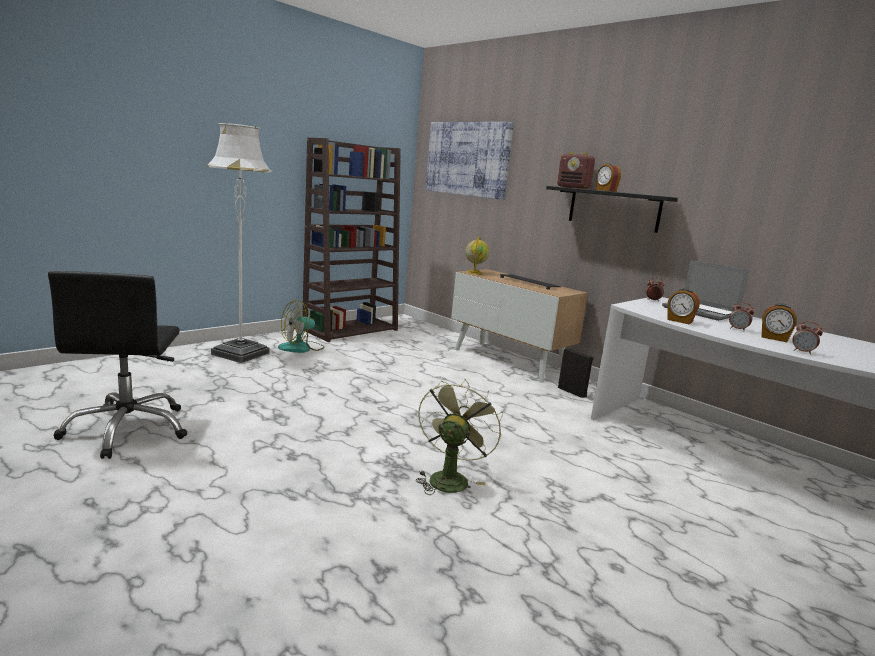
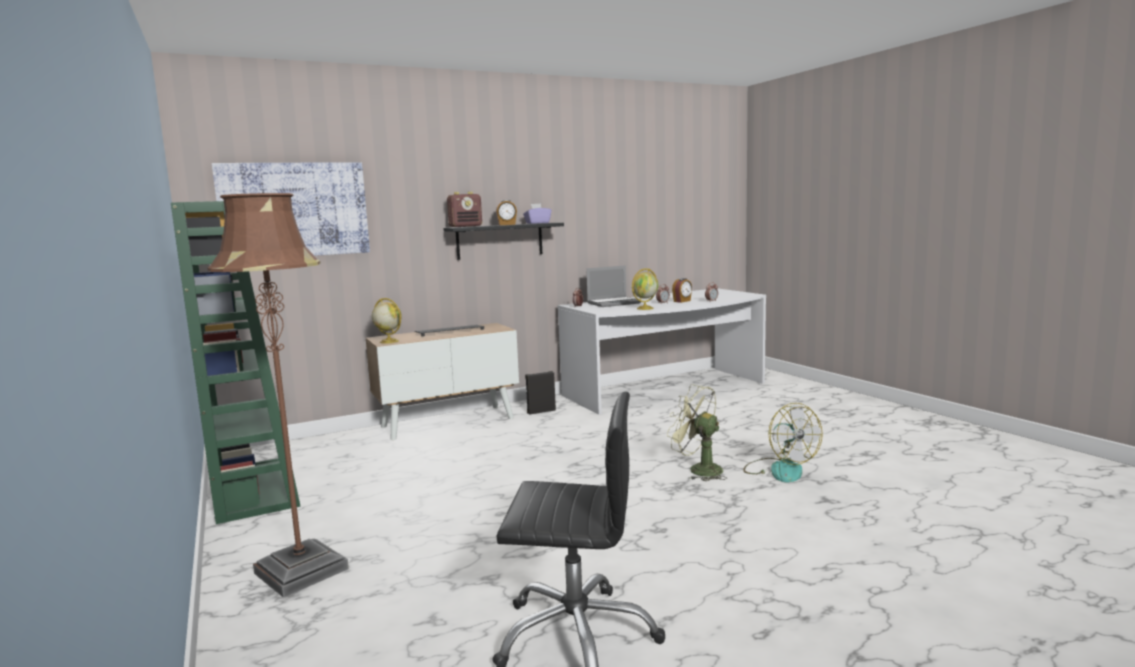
camera: 70 degrees left, 5 degrees down
white floor lamp [207,123,272,363] -> brown floor lamp [207,193,349,598]
fan [278,300,324,353] -> fan moved to [743,403,823,482]
brown bookcase [302,138,401,342] -> green bookcase [171,201,300,524]
alarm clock [667,288,700,324] -> globe [632,268,658,310]
none -> purple tissue box [523,203,551,224]

